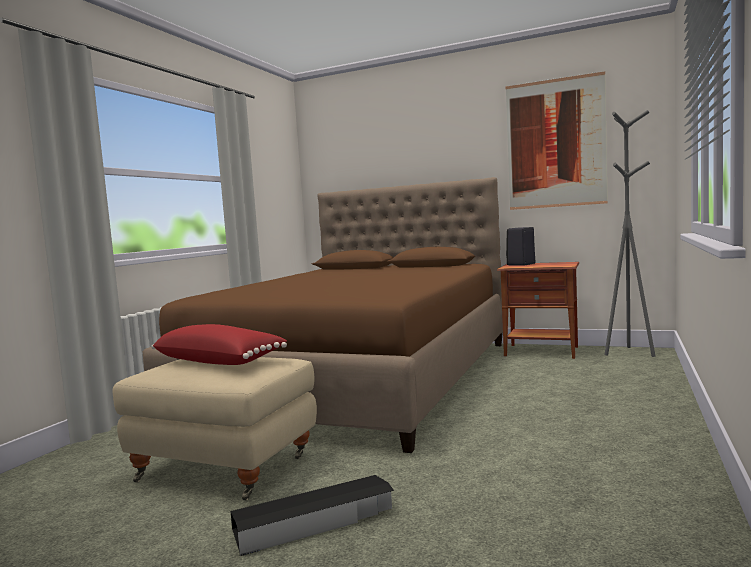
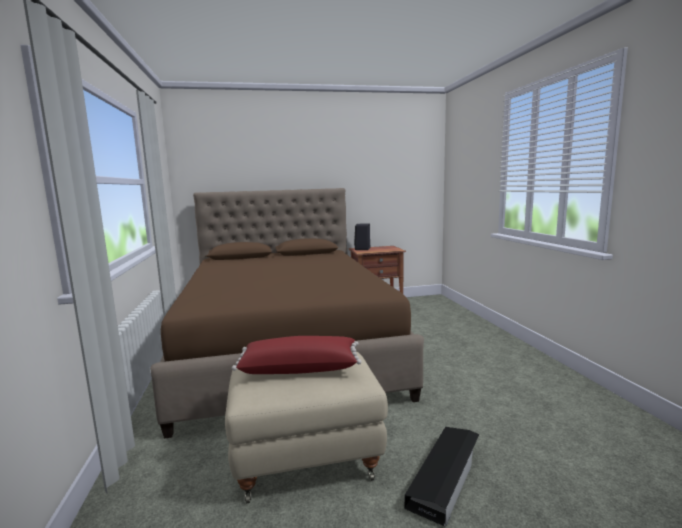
camera: 35 degrees left, 5 degrees up
picture [506,71,608,210] -> none
grey clothes rack [604,110,656,357] -> none

